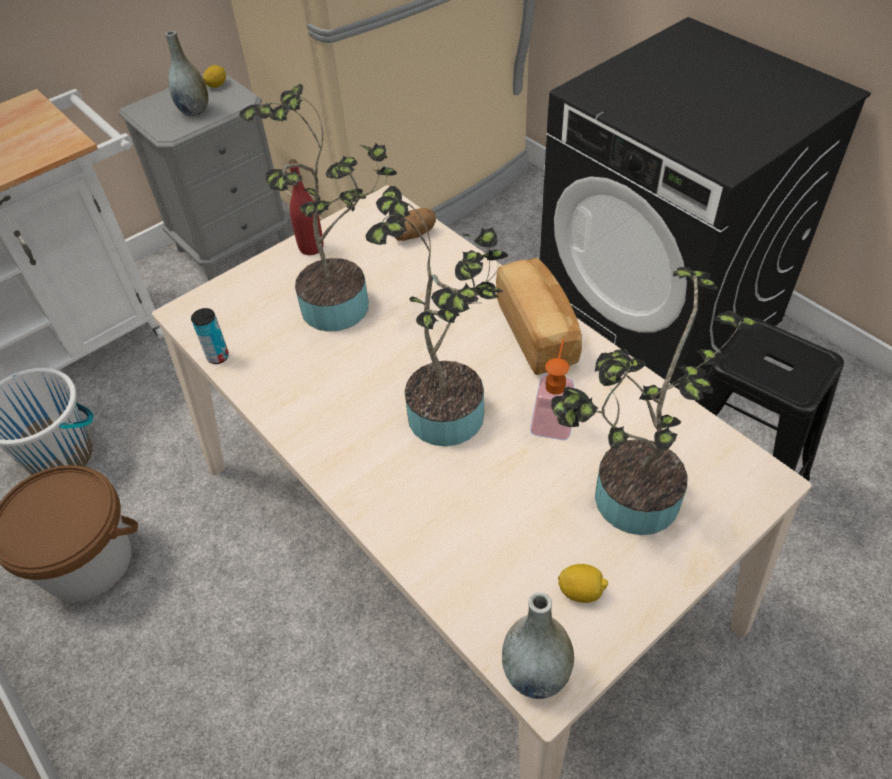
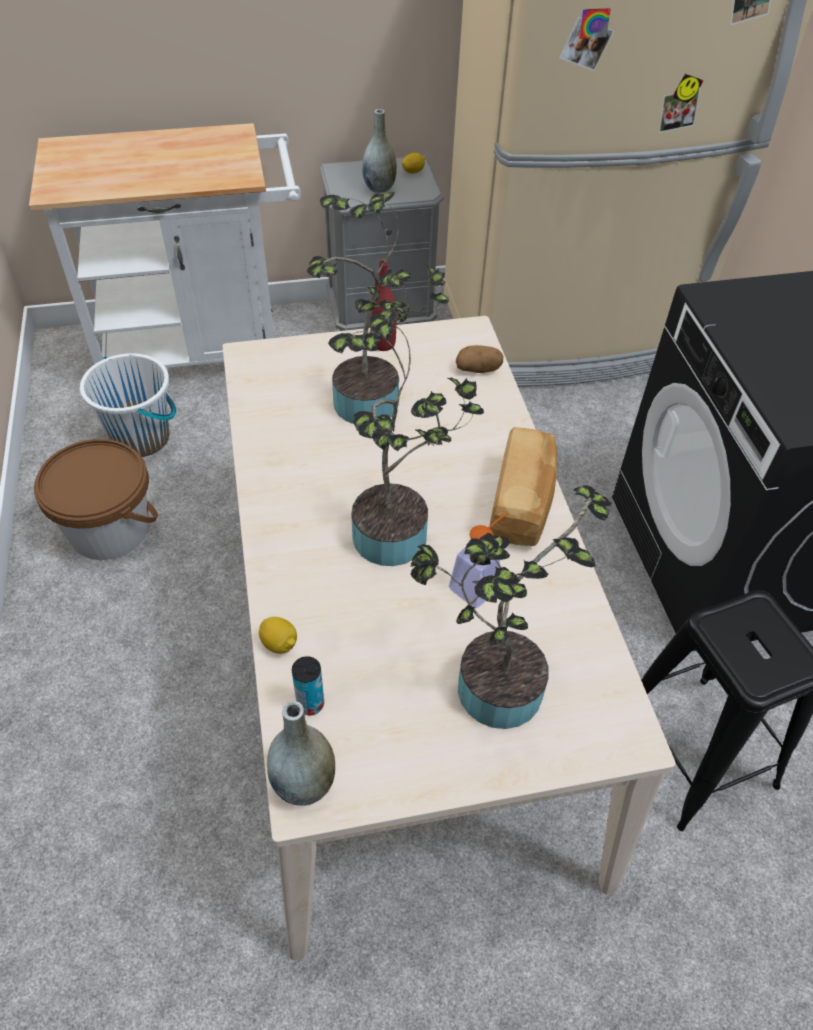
camera: 25 degrees right, 0 degrees up
can [191,308,229,364] -> can moved to [292,656,324,715]
lemon [558,564,608,603] -> lemon moved to [259,617,297,654]

